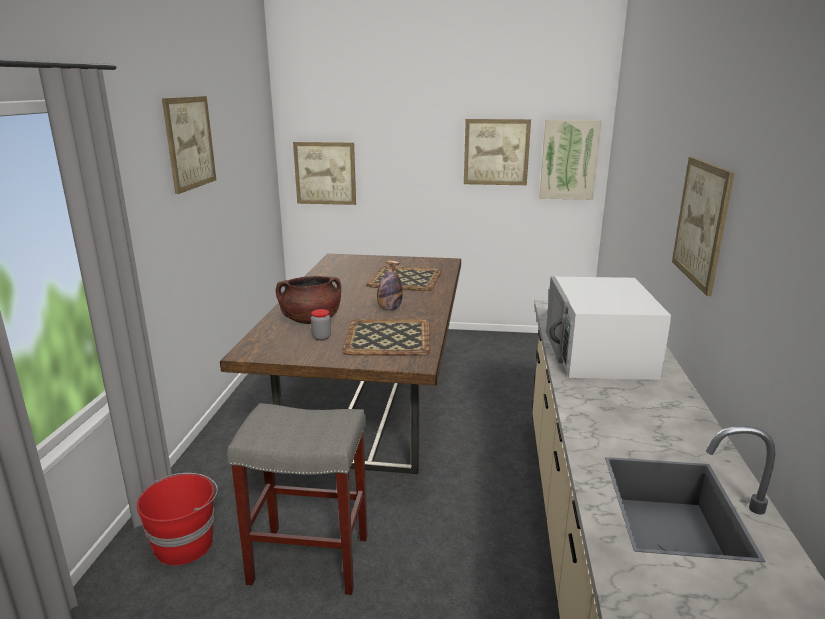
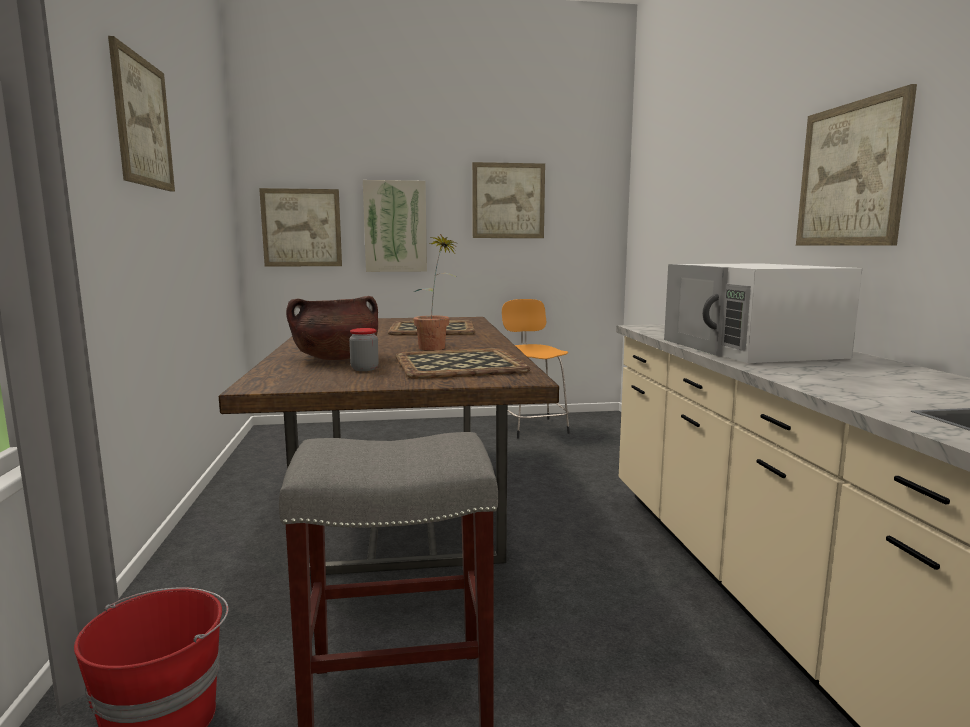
camera: 15 degrees left, 10 degrees down
bottle [377,260,403,311] -> potted plant [413,234,457,351]
picture [539,120,601,200] -> picture moved to [363,180,427,272]
none -> orange stool [502,299,570,438]

